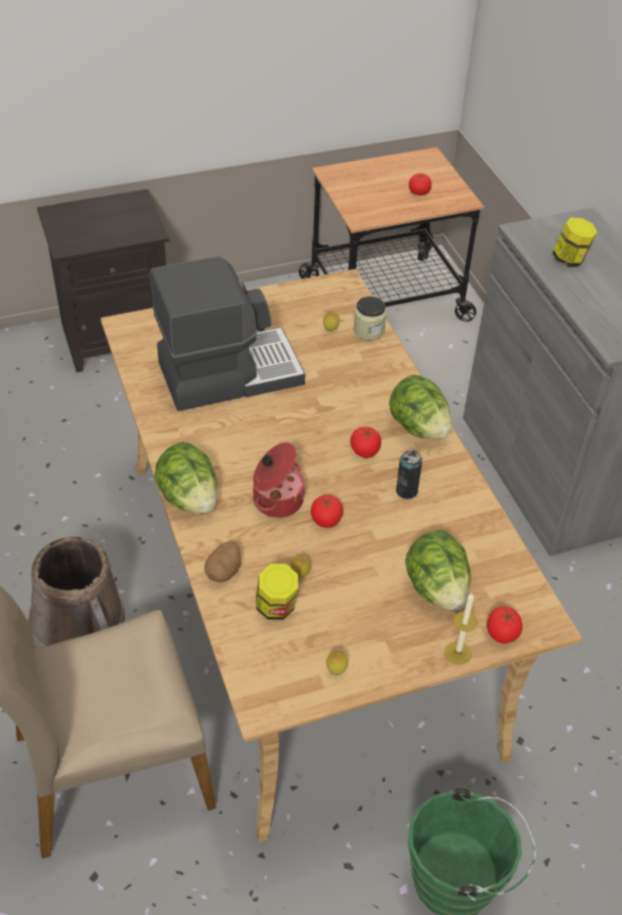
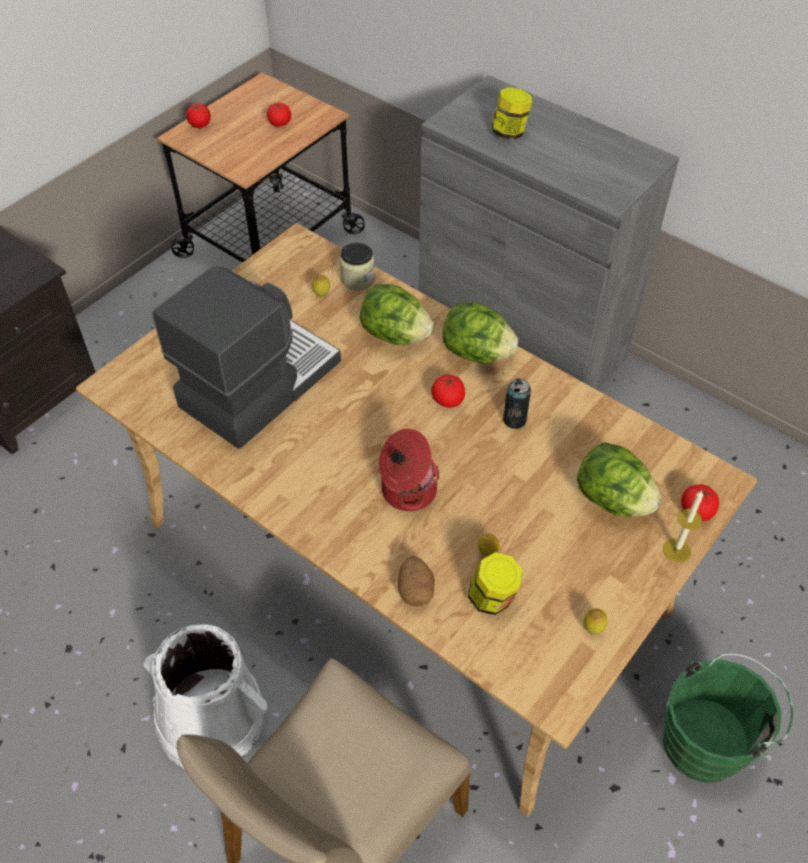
camera: 30 degrees left, 5 degrees up
brown bucket [28,537,125,650] -> white bucket [143,624,268,770]
lettuce [154,442,217,514] -> lettuce moved to [360,284,434,345]
tomato [311,495,343,528] -> tomato moved to [187,103,211,128]

